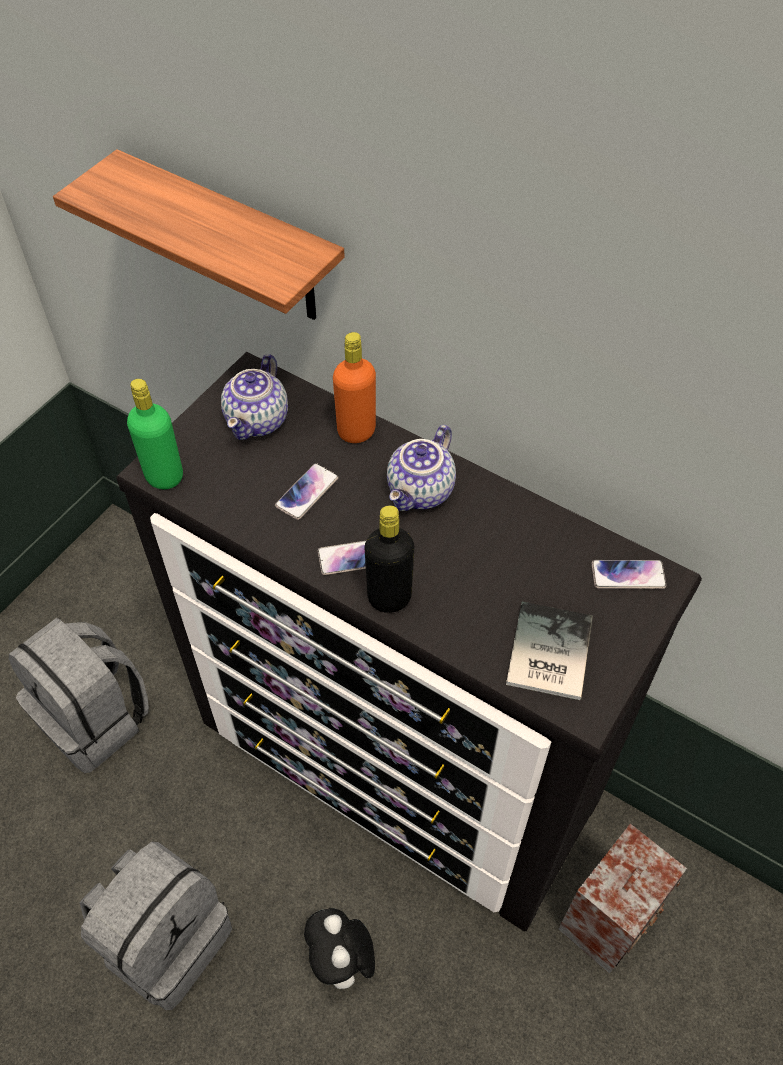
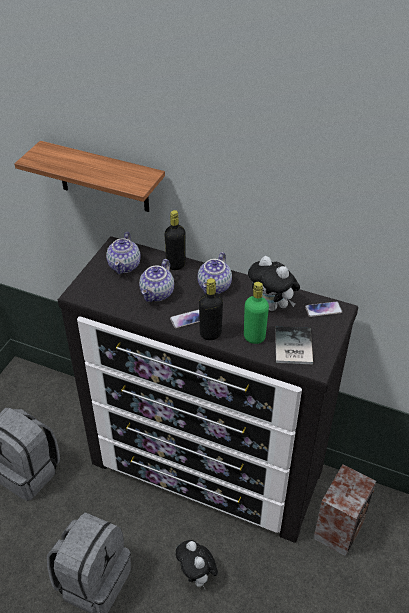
camera: 10 degrees left, 10 degrees down
green bottle [127,379,183,489] -> green bottle moved to [244,282,269,344]
phone [275,463,339,520] -> teapot [139,259,174,302]
orange bottle [333,332,376,443] -> black bottle [164,210,186,270]
none -> plush toy [248,256,300,311]

